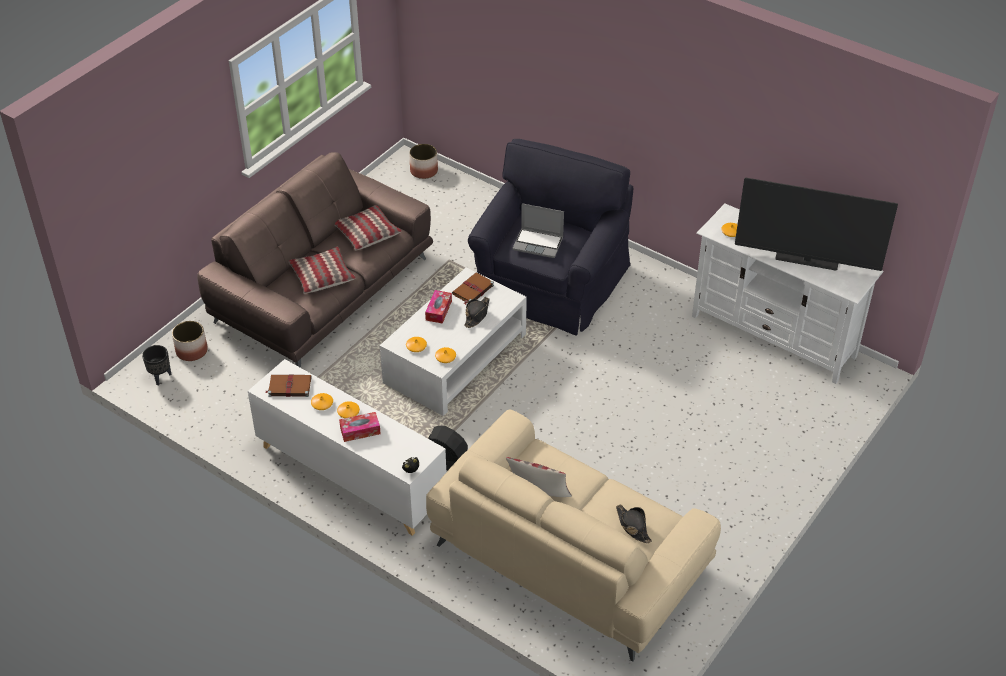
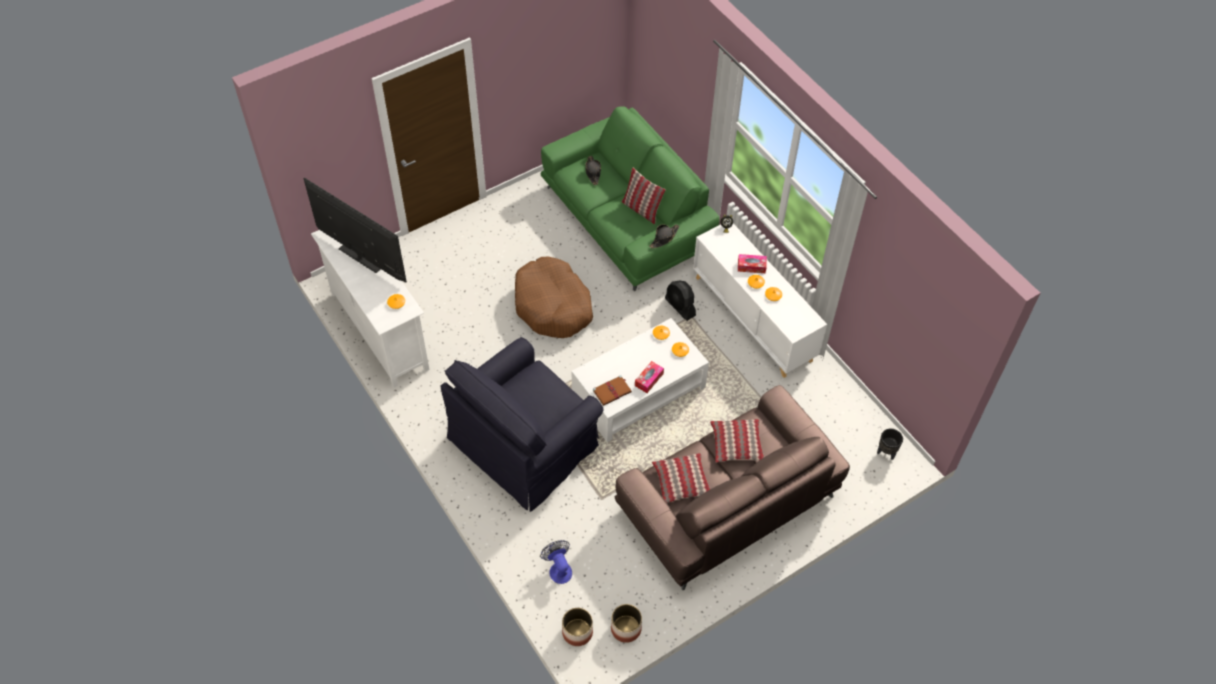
camera: 160 degrees left, 10 degrees up
planter [172,321,208,361] -> planter moved to [611,604,642,643]
brown book [266,374,311,397] -> none
beige sofa [426,409,721,662] -> green sofa [541,106,720,291]
black hat [464,297,490,328] -> black hat moved to [649,224,679,248]
laptop [512,203,564,258] -> none
none -> brown dog bed [515,257,593,338]
none -> fan [540,540,572,584]

